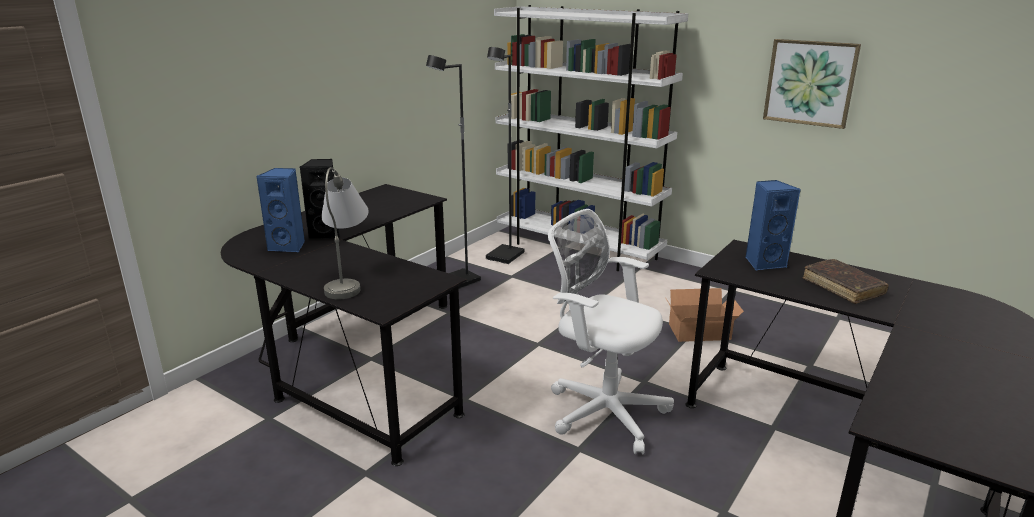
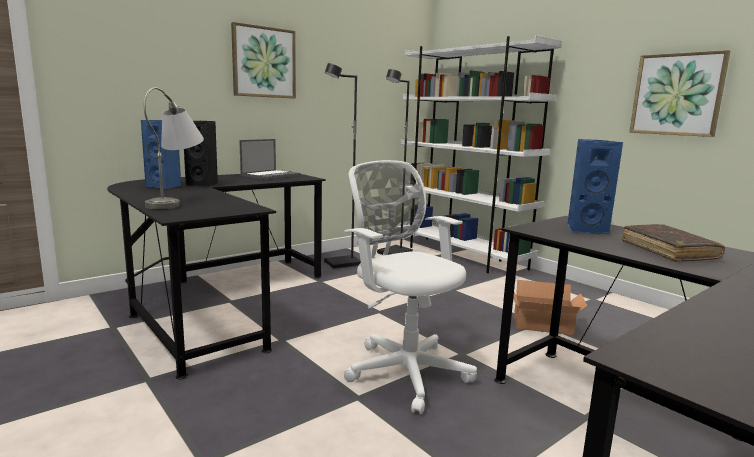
camera: 15 degrees right, 10 degrees down
none -> picture [231,22,296,98]
none -> laptop [239,139,301,180]

